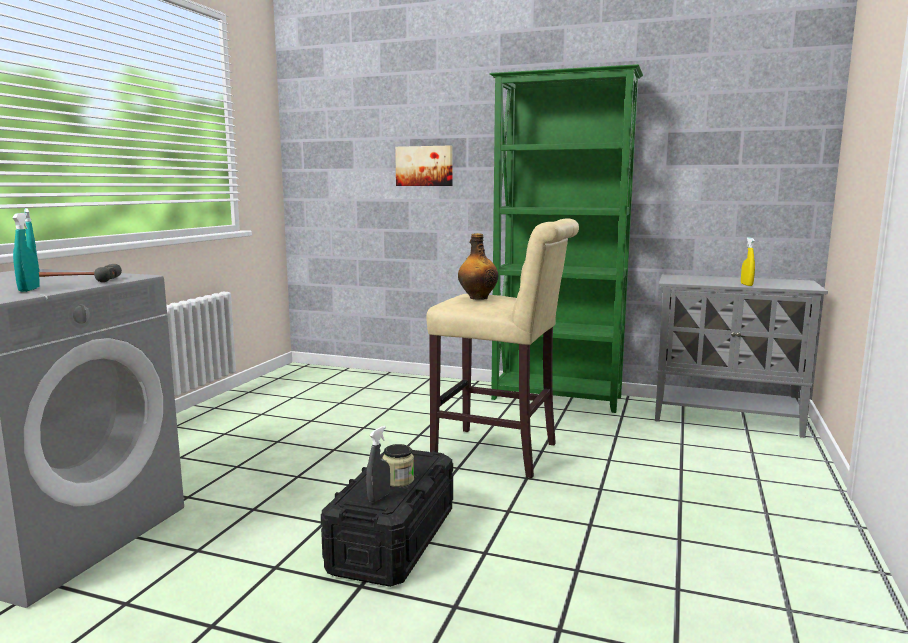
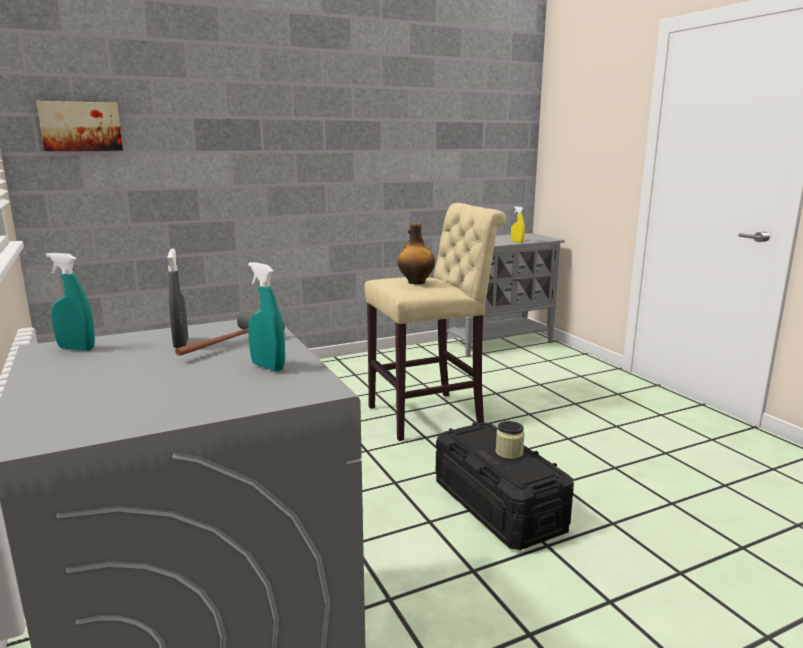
camera: 45 degrees left, 5 degrees up
grey spray bottle [366,426,390,503] -> grey spray bottle moved to [167,248,188,349]
picture [395,145,453,186] -> picture moved to [37,101,123,151]
green bookcase [489,64,643,413] -> none

